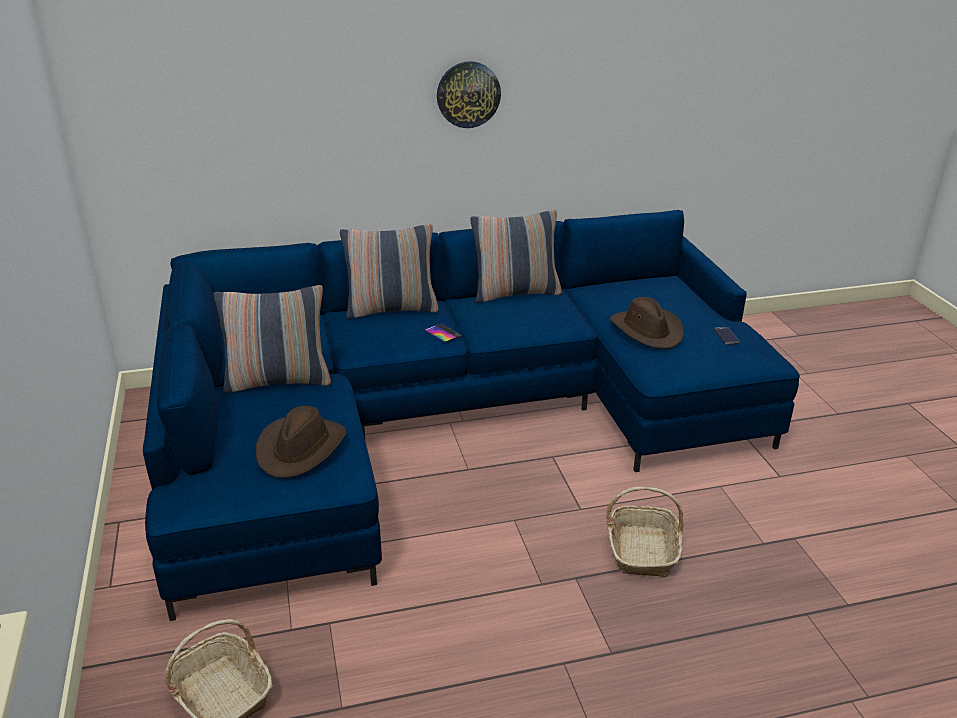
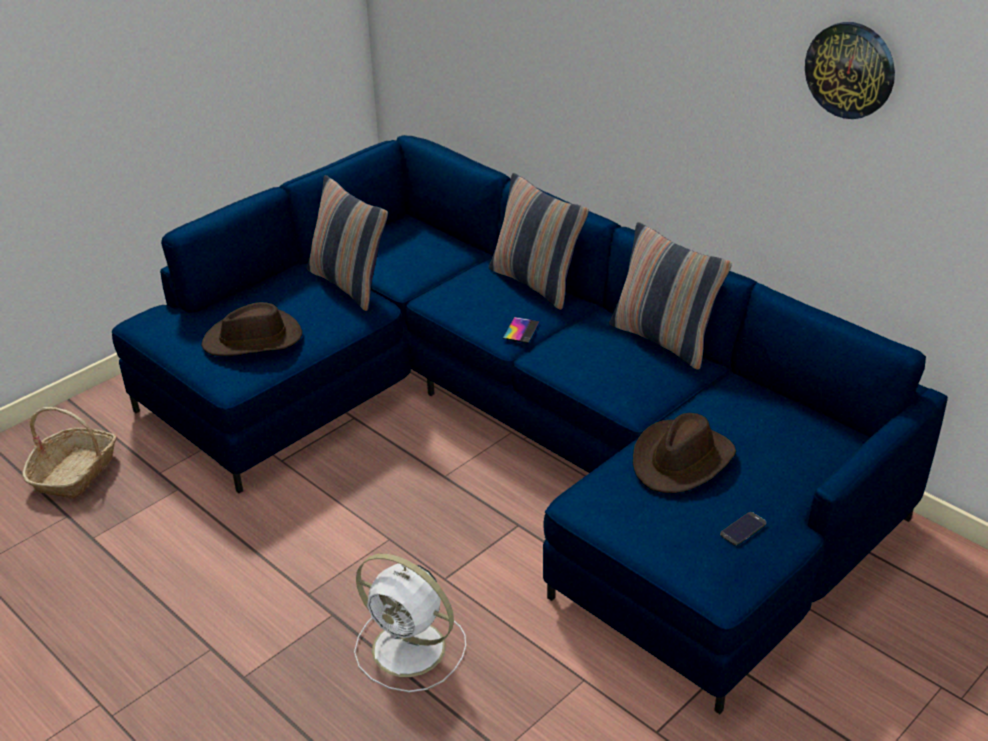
camera: 60 degrees right, 5 degrees up
wall clock [437,61,501,128] -> wall clock moved to [805,22,895,119]
basket [606,487,683,577] -> white fan [354,554,466,692]

